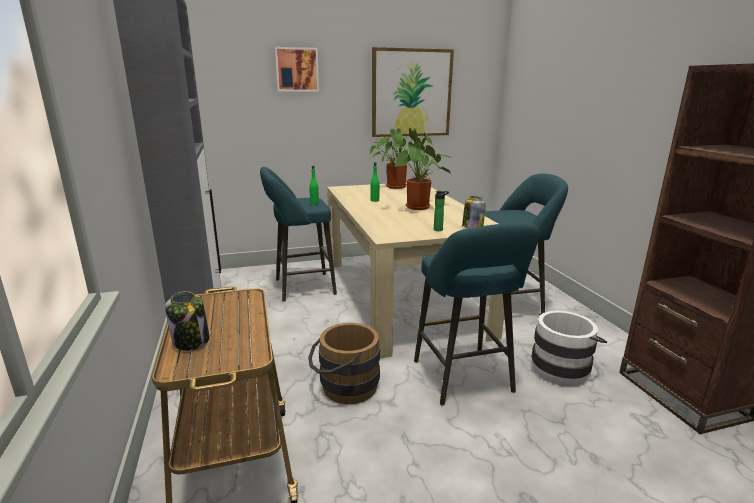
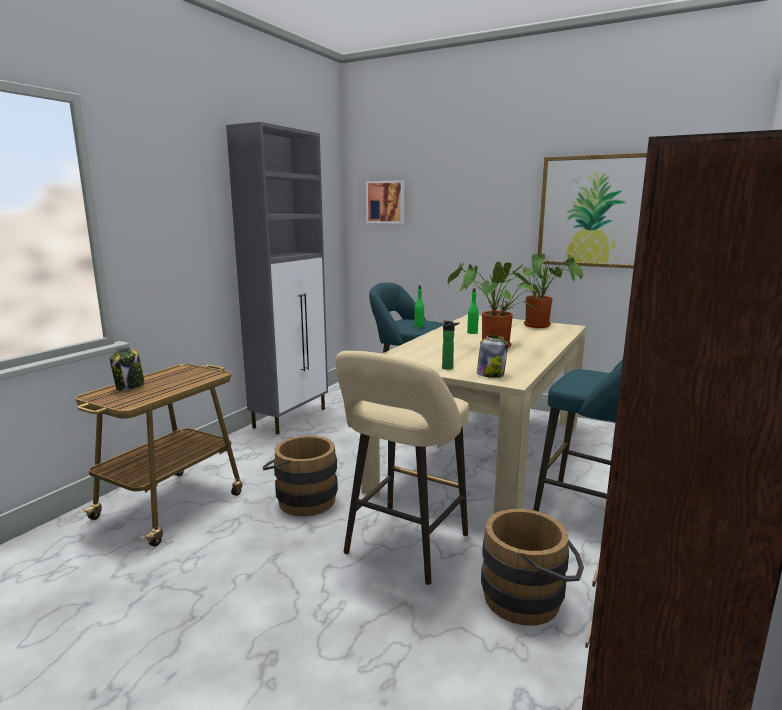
camera: 45 degrees right, 5 degrees down
picture [275,47,319,92] -> picture moved to [366,180,405,224]
turquoise stool [414,223,540,405] -> beige stool [336,351,469,585]
white bucket [532,311,607,387] -> brown bucket [481,509,584,626]

